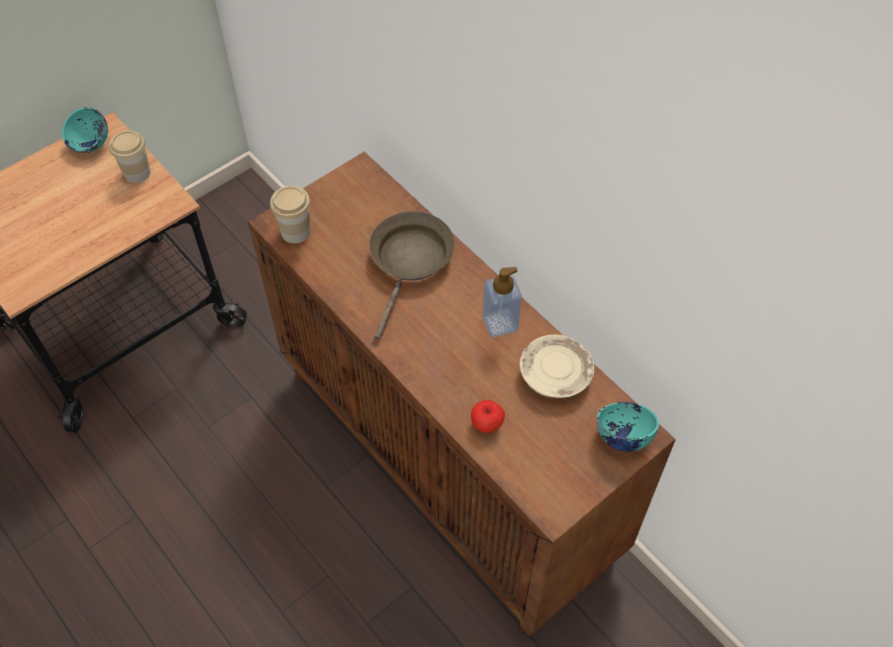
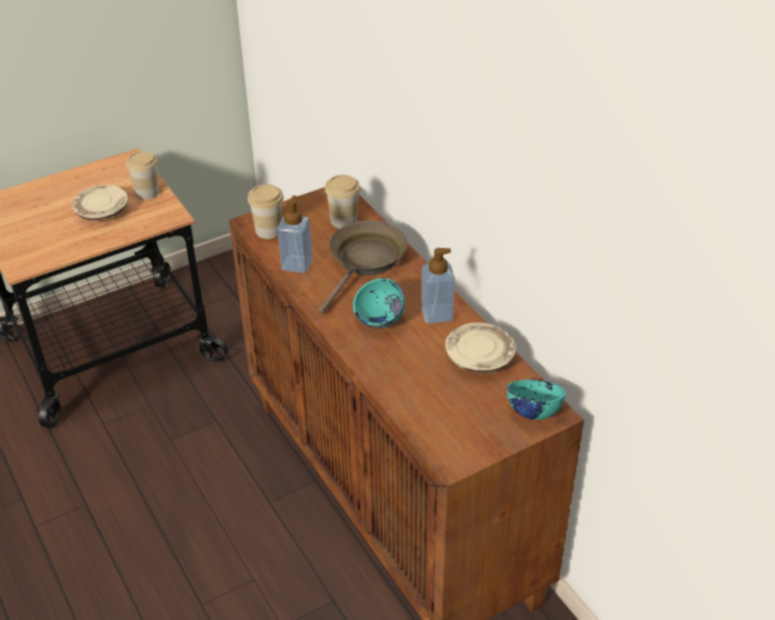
camera: 10 degrees right, 15 degrees down
turquoise bowl [62,107,108,153] -> turquoise bowl moved to [353,278,405,328]
apple [471,400,505,433] -> none
none -> beige plate [72,185,128,221]
none -> soap dispenser [277,195,313,273]
none -> cup [325,175,360,229]

